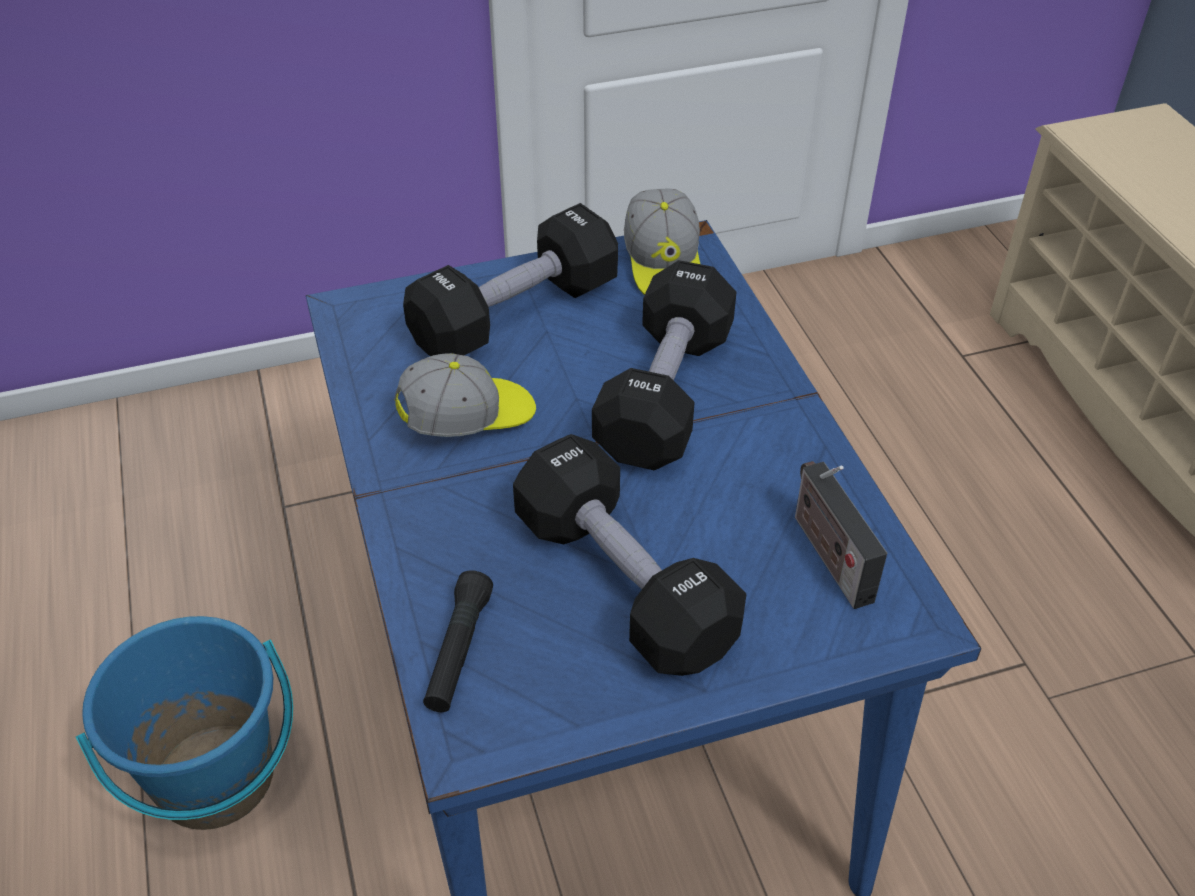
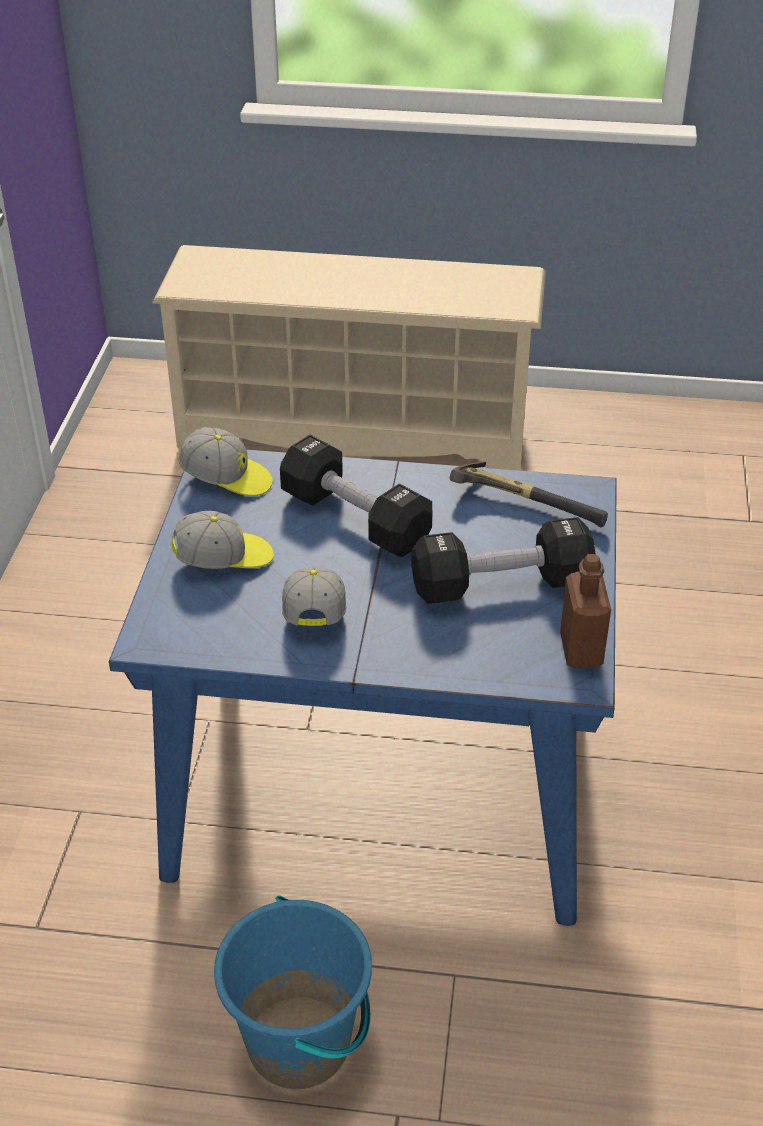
camera: 65 degrees left, 5 degrees down
black dumbbell [403,203,618,356] -> cap [172,511,274,569]
black flashlight [423,570,493,712] -> none
radio [795,461,887,609] -> hammer [450,462,608,527]
none -> brown bottle [560,554,611,668]

